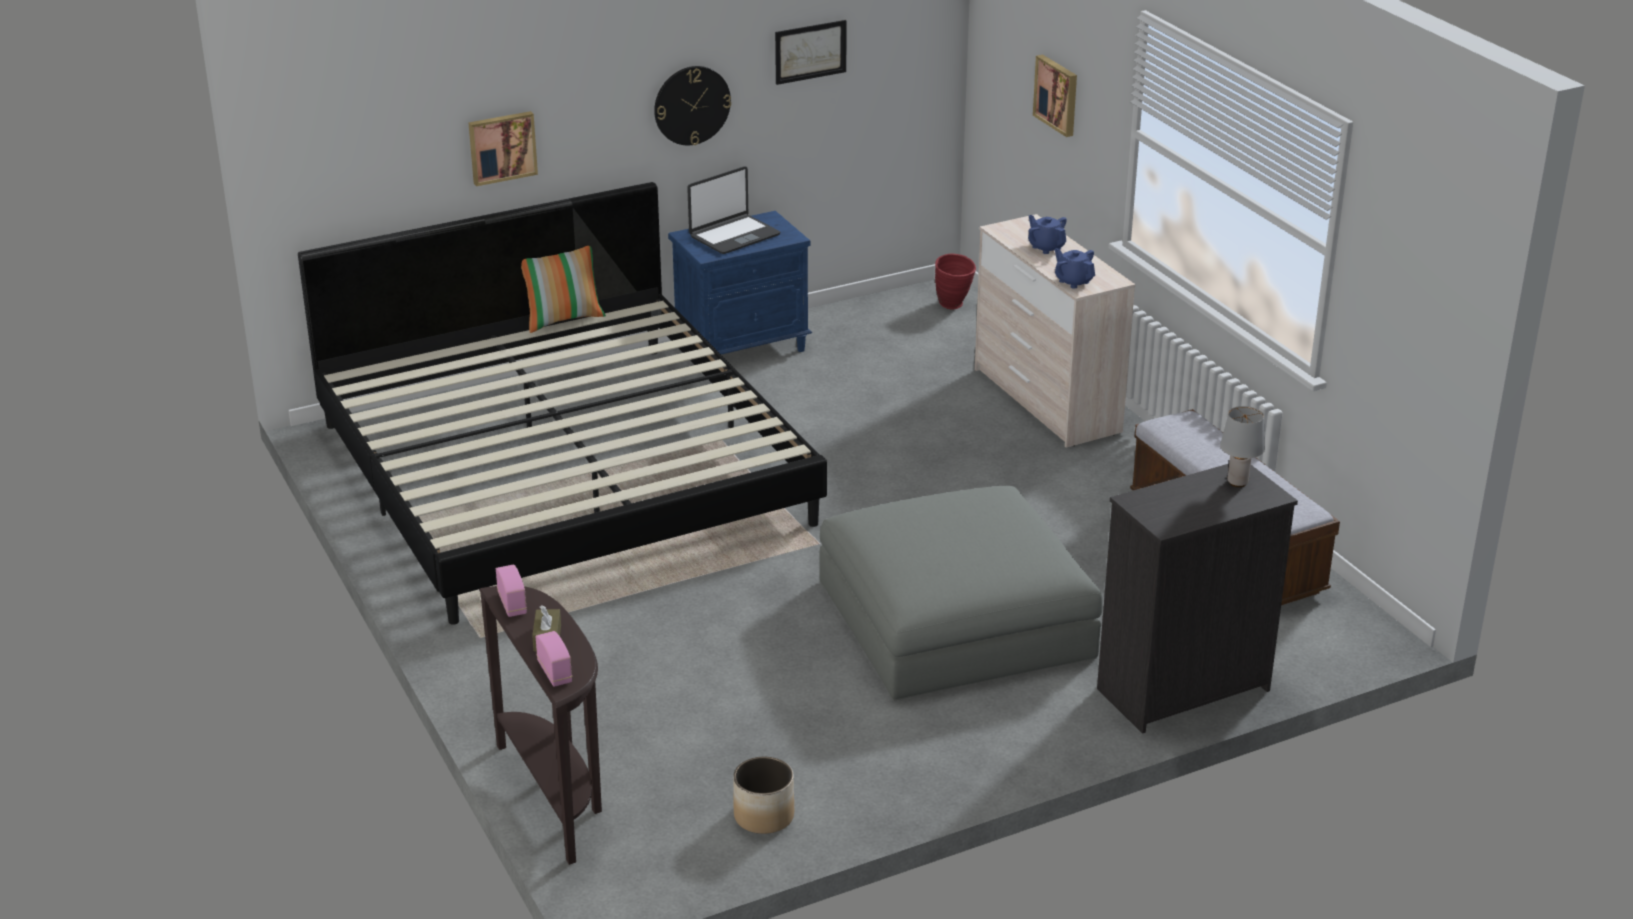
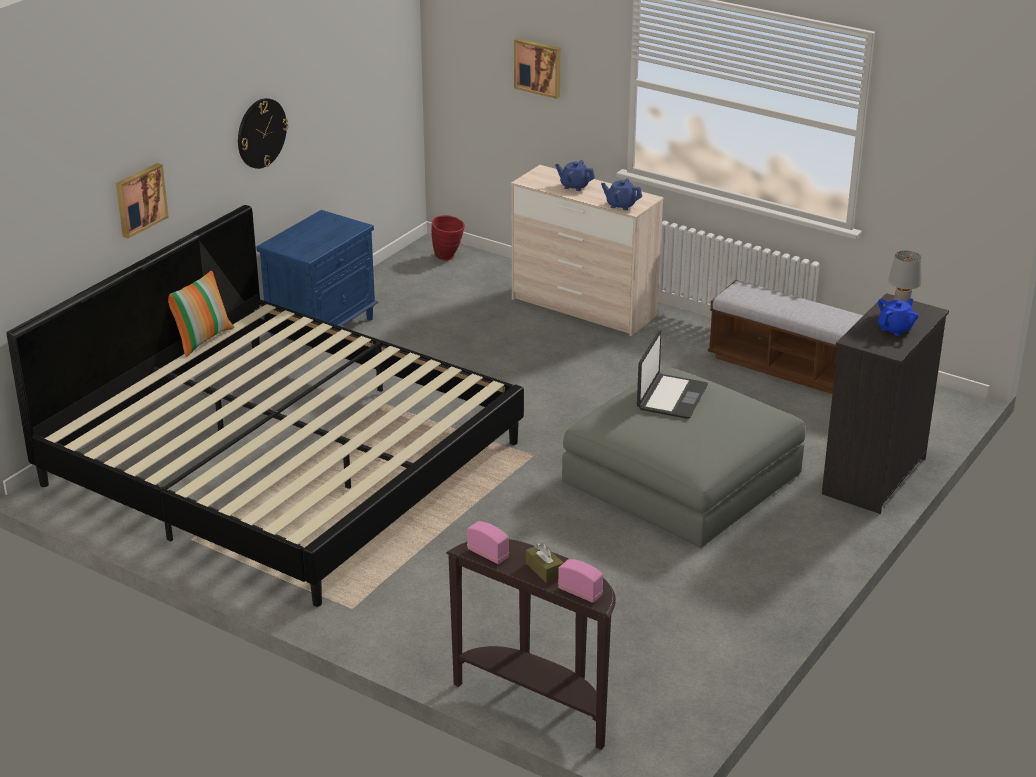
camera: 30 degrees left, 0 degrees up
laptop [687,166,780,254] -> laptop moved to [637,330,708,419]
planter [733,757,794,834] -> none
picture [775,20,847,85] -> none
none -> blue teapot [878,298,918,336]

